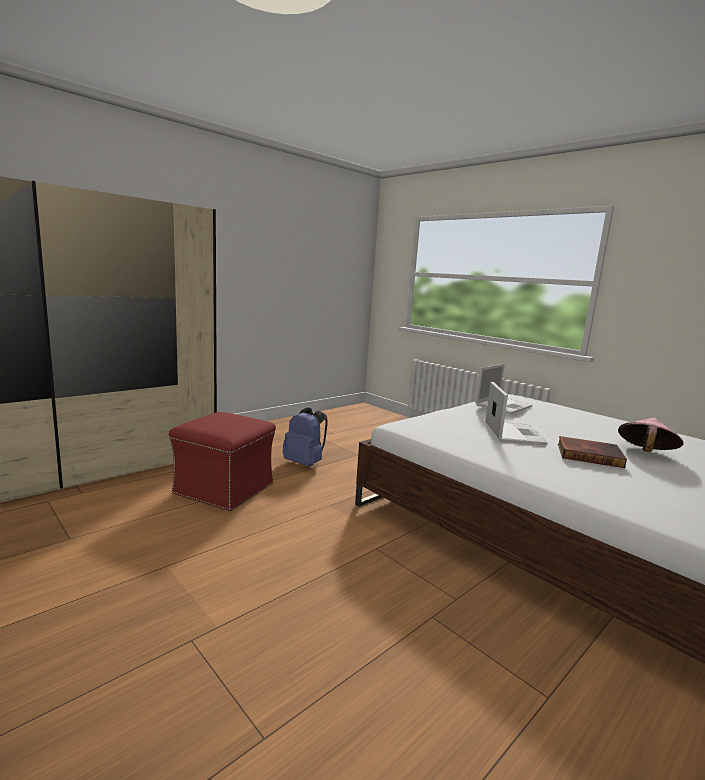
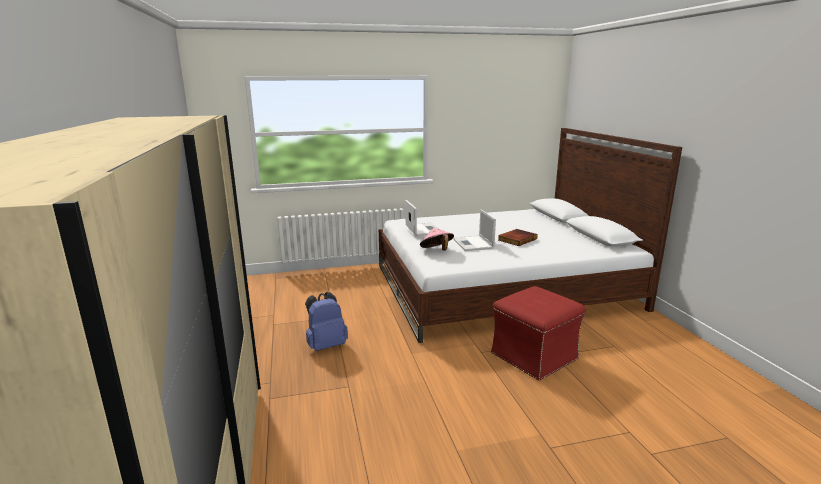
camera: 60 degrees left, 5 degrees up
red ottoman [169,412,276,511] -> red ottoman moved to [491,286,586,381]
laptop [485,382,548,445] -> laptop turned 135 degrees counterclockwise [453,209,496,251]
pink hat [618,418,684,452] -> pink hat moved to [420,228,454,250]

